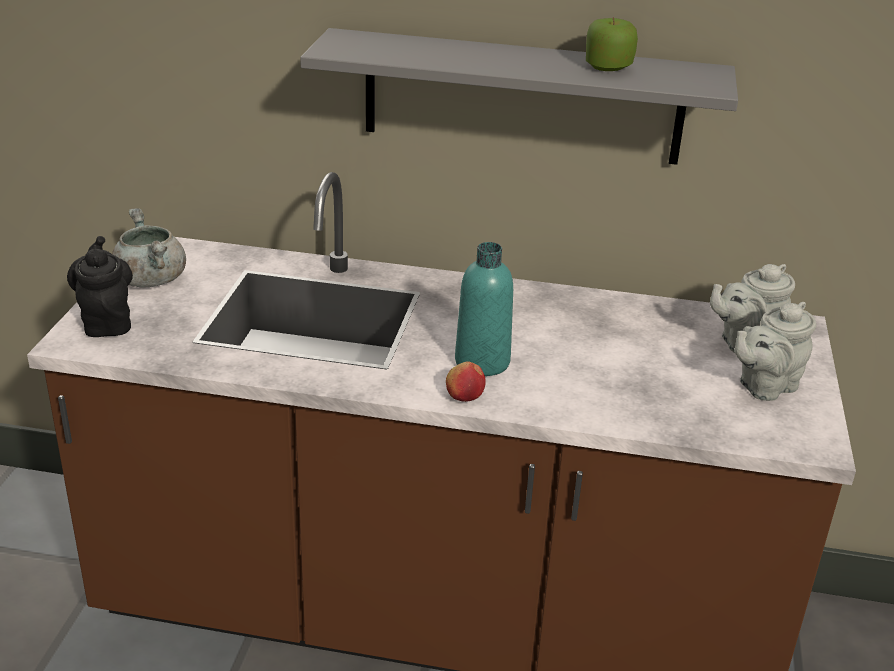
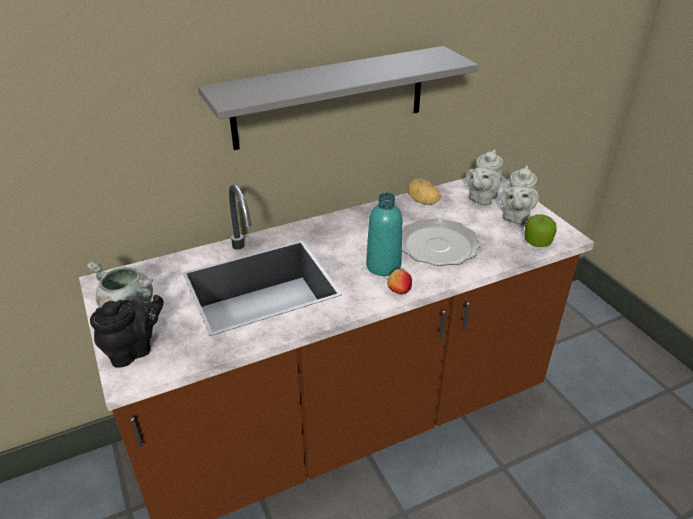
camera: 35 degrees left, 5 degrees up
black teapot [67,236,133,337] -> black teapot turned 105 degrees clockwise [90,295,164,368]
apple [586,17,638,71] -> apple moved to [524,214,557,247]
none -> plate [402,218,481,266]
none -> potato [408,178,441,205]

